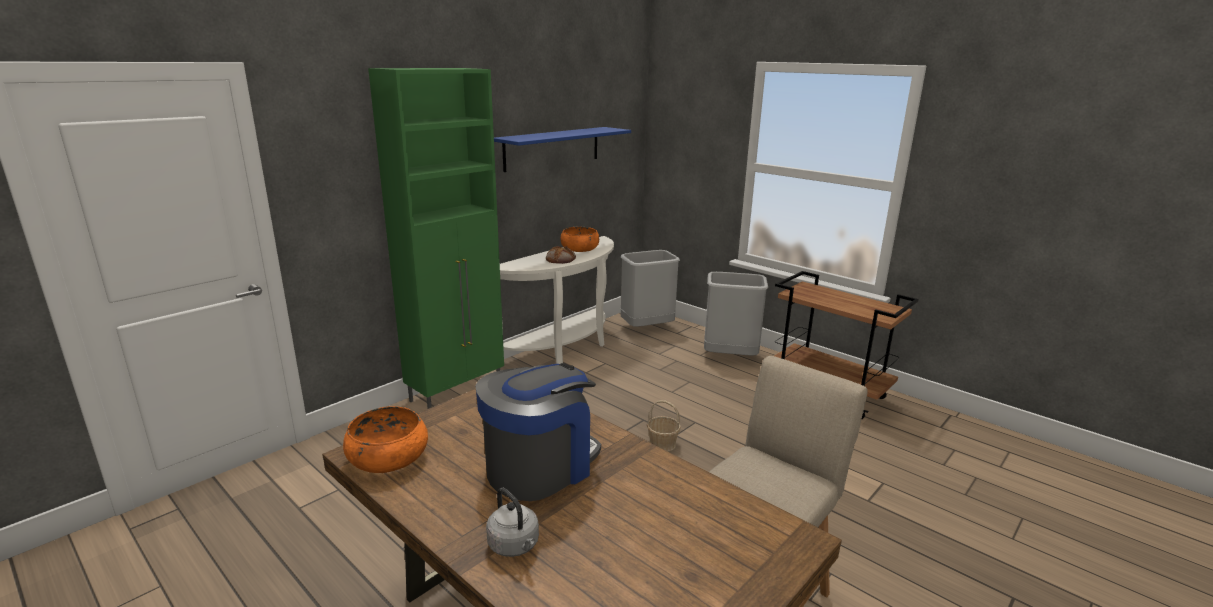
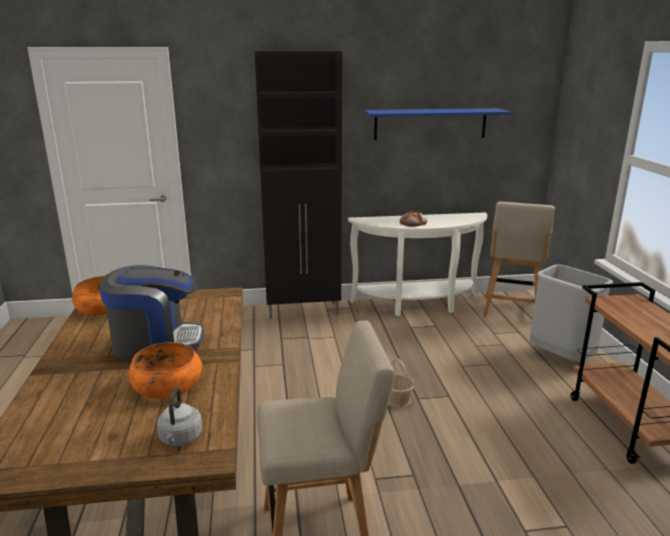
camera: 40 degrees right, 0 degrees up
green cabinet [368,68,504,409] -> black cabinet [255,51,342,319]
grey kettle [486,488,539,557] -> grey kettle moved to [157,387,202,446]
orange bowl [561,227,599,252] -> orange bowl moved to [129,342,202,399]
grey trash can [621,250,680,327] -> beige chair [483,202,555,317]

